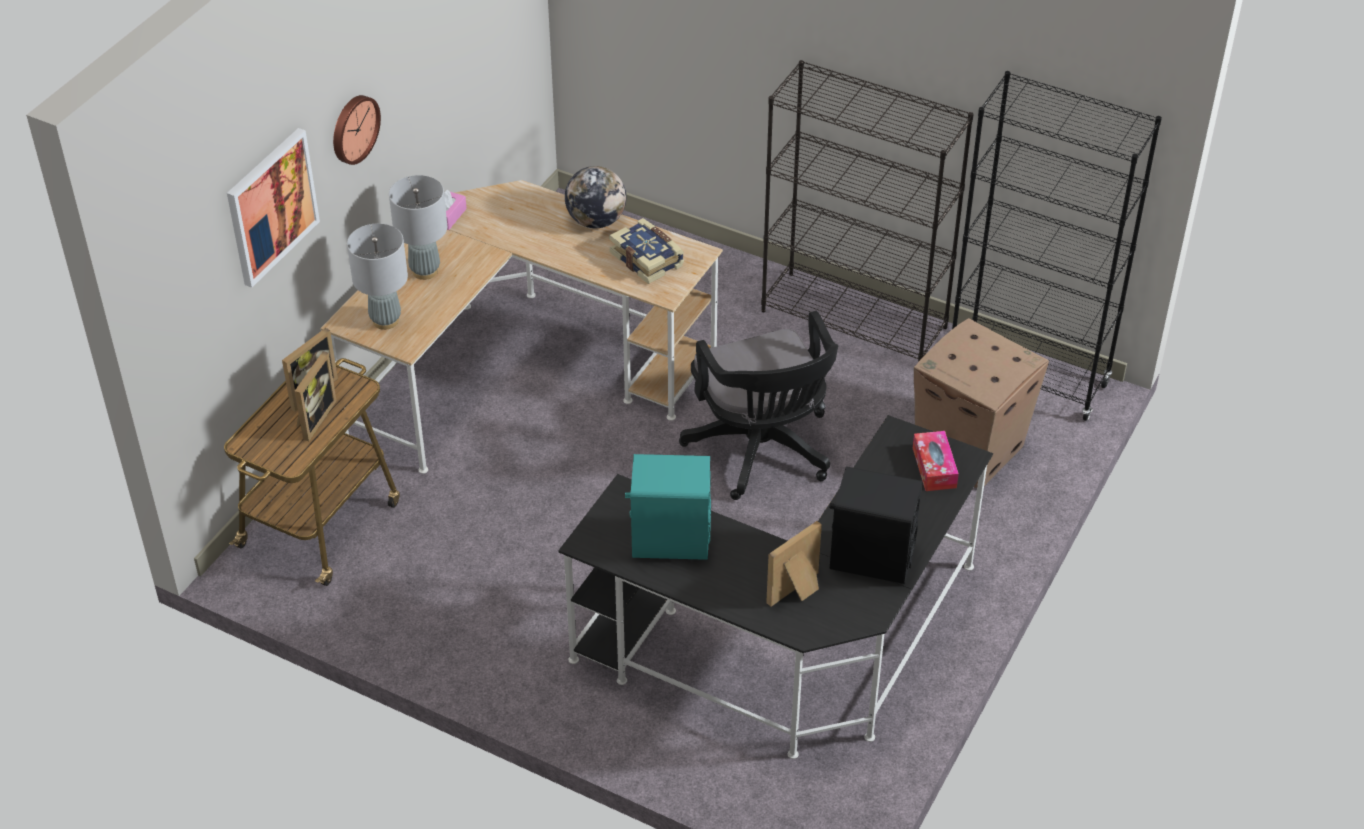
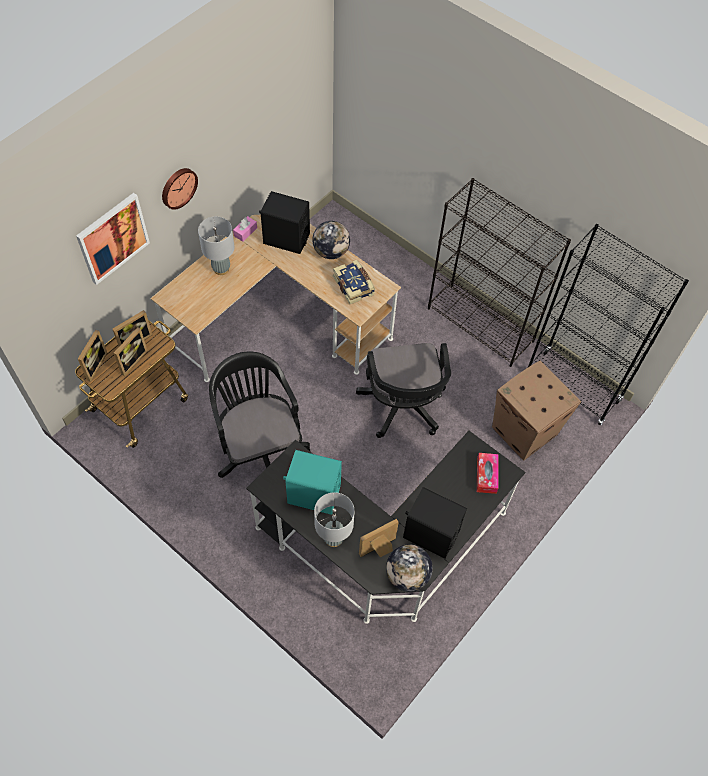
camera: 10 degrees right, 15 degrees up
grey table lamp [347,223,408,330] -> grey table lamp moved to [314,492,355,547]
none -> picture frame [78,330,107,382]
none -> black office chair [209,352,310,478]
none -> black speaker [259,191,310,254]
none -> globe [386,544,433,592]

